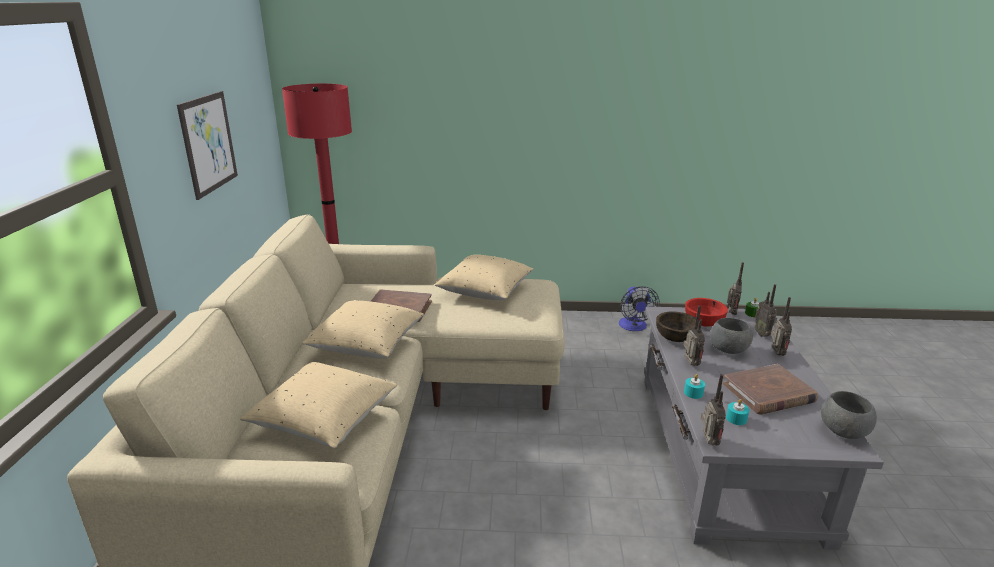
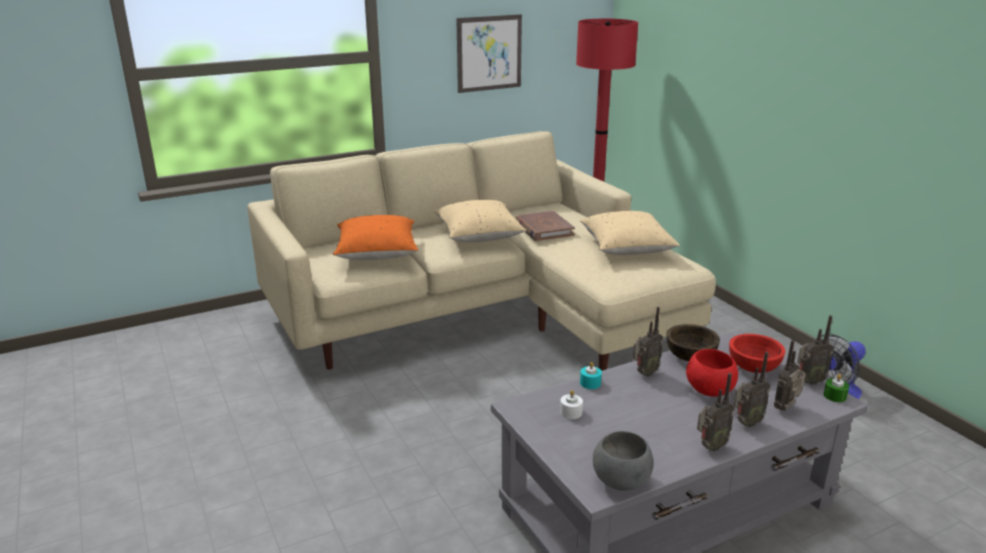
camera: 60 degrees right, 0 degrees up
beige pillow [240,362,397,448] -> orange pillow [333,215,418,260]
radio [701,374,726,446] -> radio moved to [697,373,735,451]
grey bowl [710,318,753,354] -> red bowl [686,349,738,397]
brown book [723,364,818,415] -> none
turquoise candle [726,399,749,425] -> white candle [560,390,583,419]

